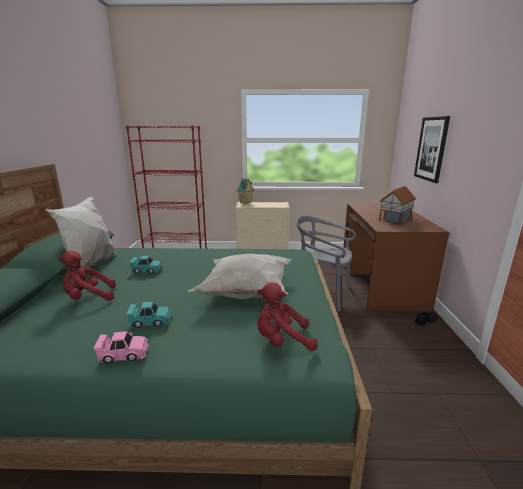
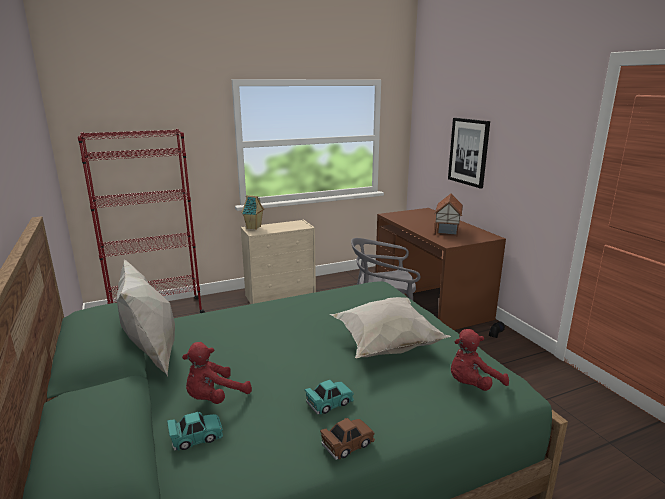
camera: 25 degrees left, 0 degrees up
pink toy car [93,331,148,363] -> brown toy car [320,418,375,460]
turquoise toy car [129,256,163,274] -> turquoise toy car moved to [167,412,223,451]

